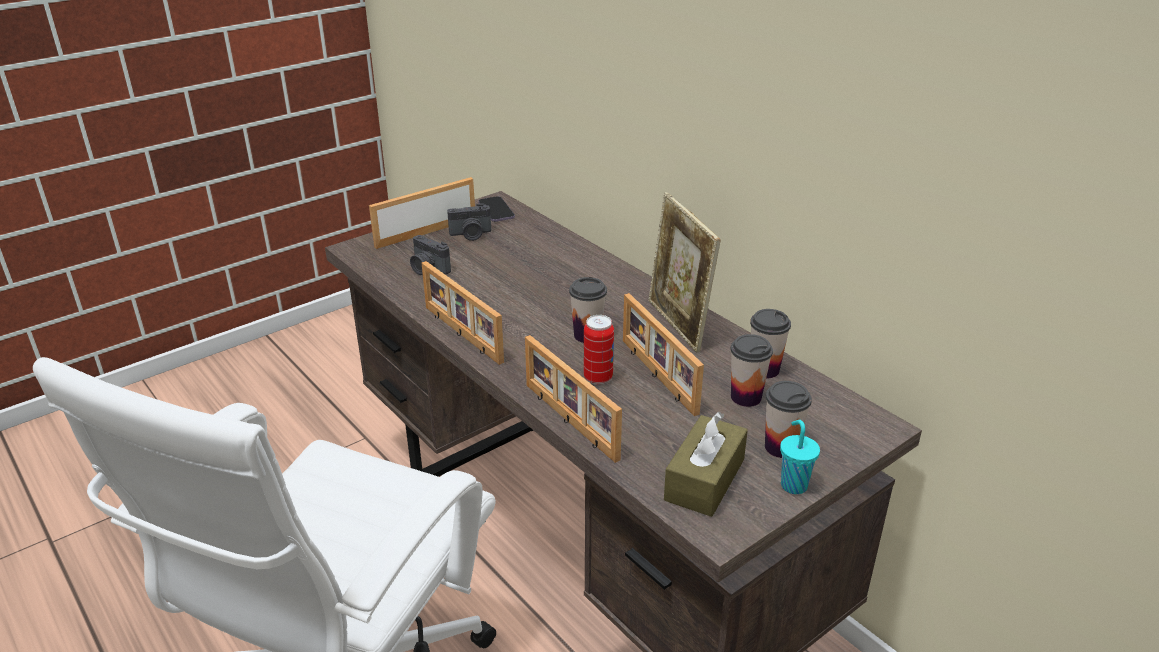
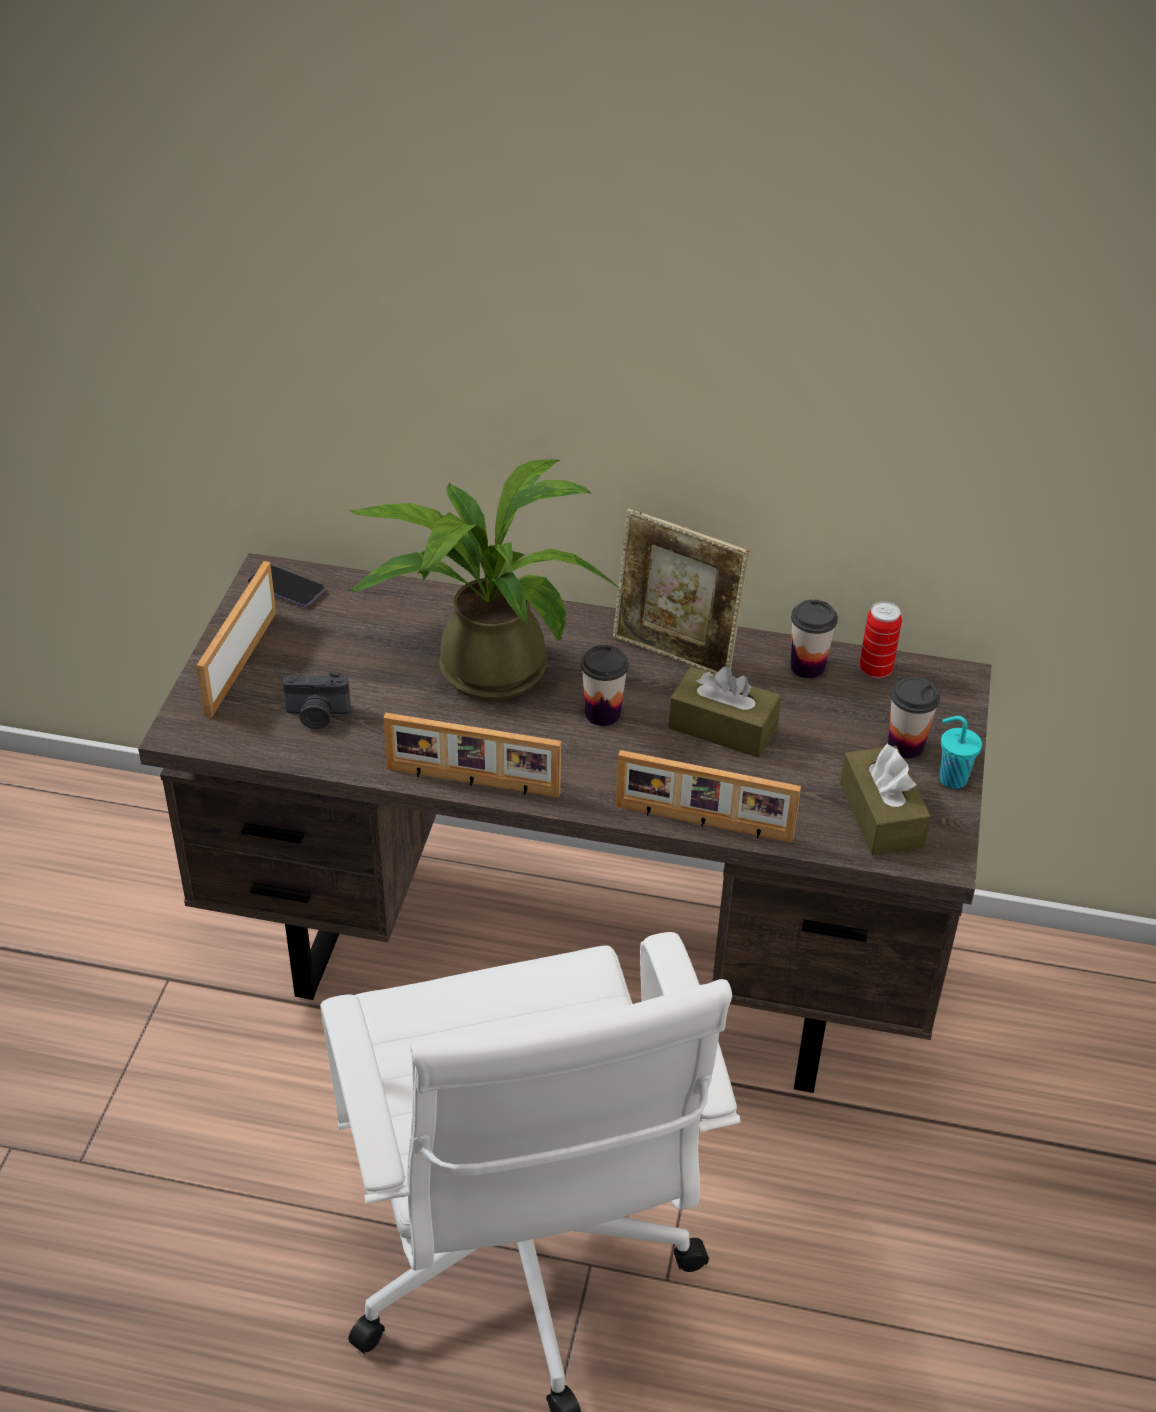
camera: 40 degrees left, 10 degrees up
camera [447,203,491,241] -> none
can [584,315,614,384] -> can moved to [860,601,902,678]
picture frame [623,293,704,416] -> brown tissue box [668,666,781,758]
cup [731,334,773,407] -> none
none -> potted plant [348,459,620,700]

